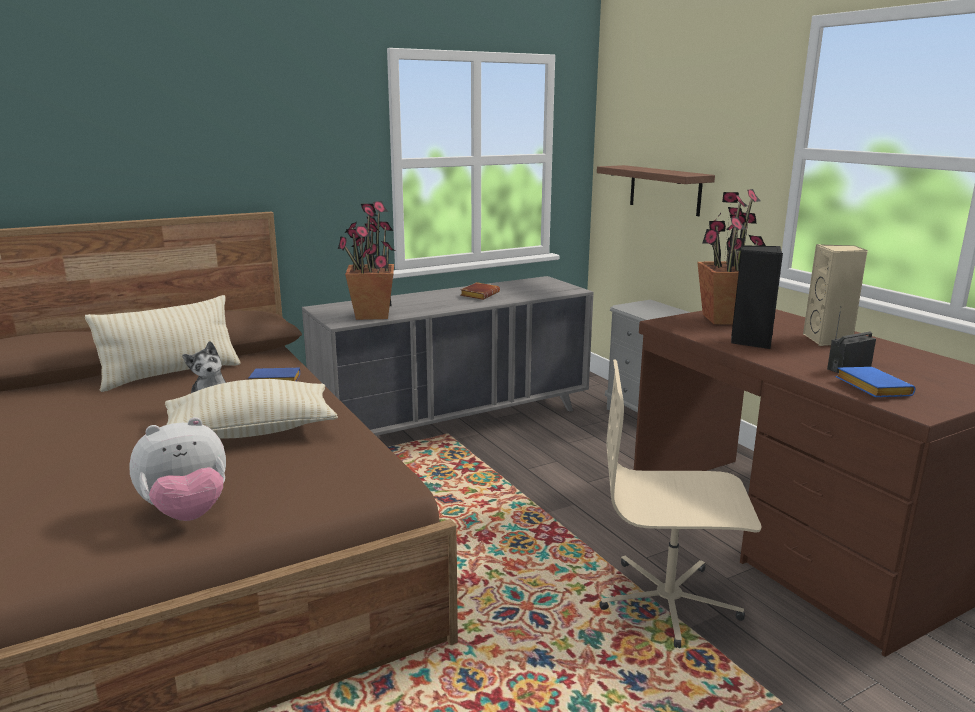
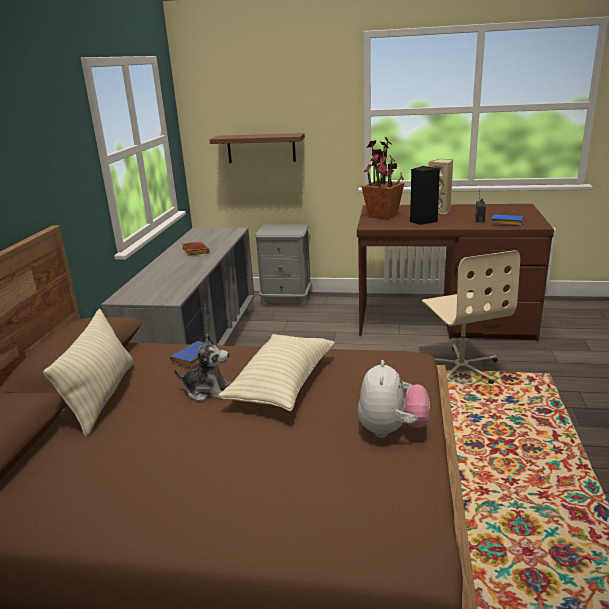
camera: 50 degrees left, 5 degrees up
potted plant [338,201,395,320] -> none
beige office chair [599,359,761,648] -> beige office chair turned 60 degrees counterclockwise [422,250,520,384]

